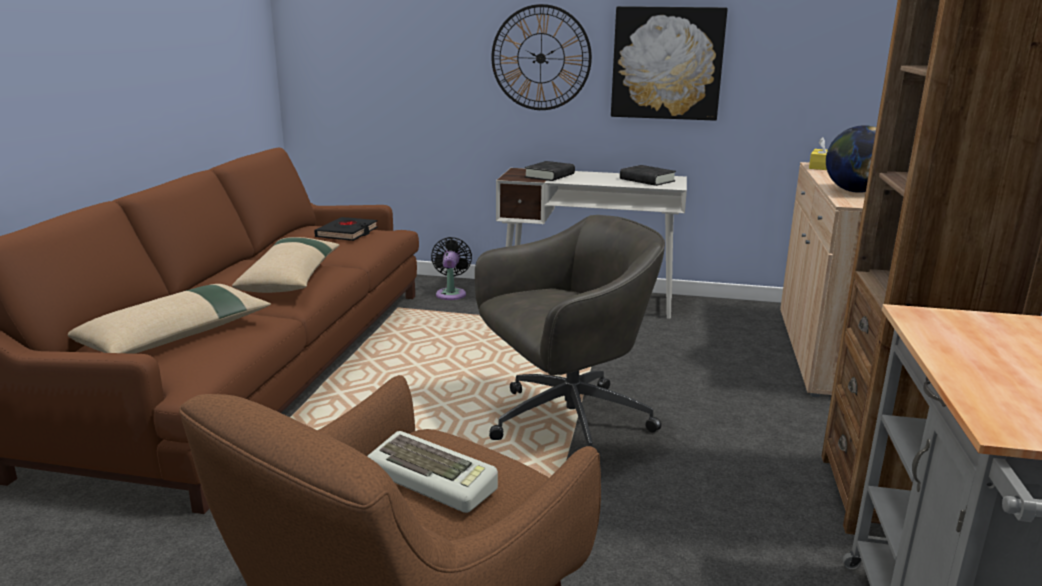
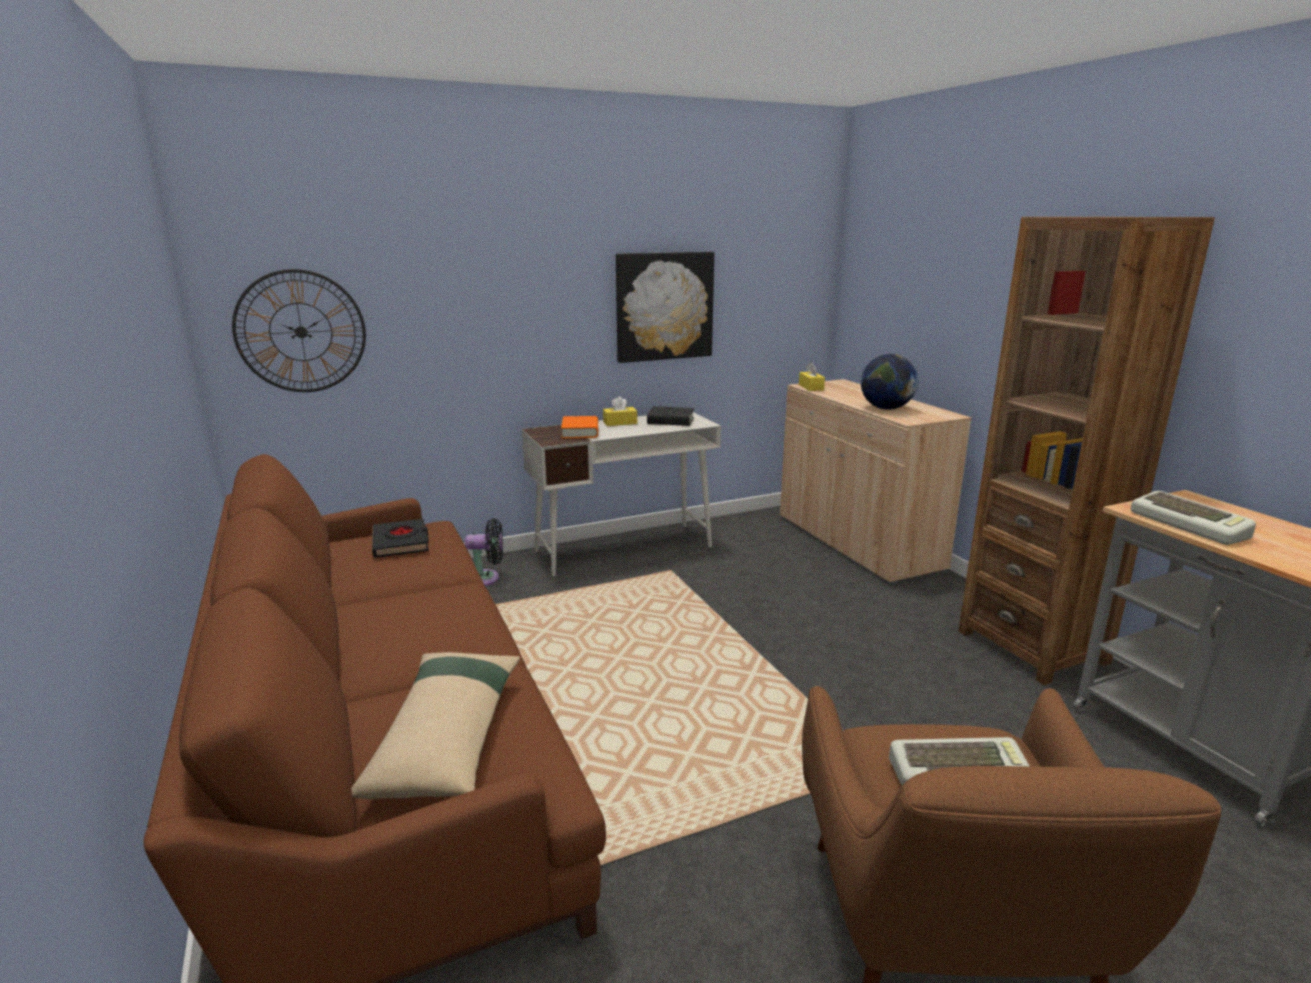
camera: 35 degrees left, 0 degrees up
beige pillow [232,237,340,293] -> none
black fan [431,237,472,300] -> black fan turned 120 degrees clockwise [465,519,503,586]
grey office chair [475,215,665,447] -> none
wall clock [491,4,592,110] -> wall clock moved to [232,269,366,392]
black book [525,161,575,181] -> orange book [561,416,598,438]
none -> yellow tissue box [603,396,637,426]
none -> keyboard [1131,491,1256,545]

